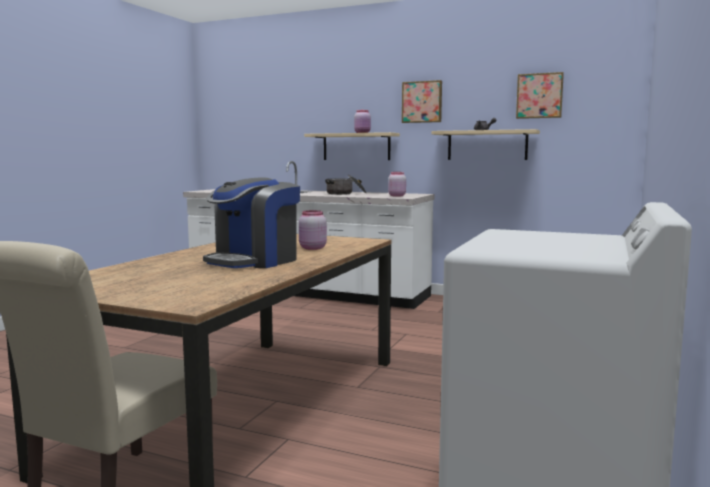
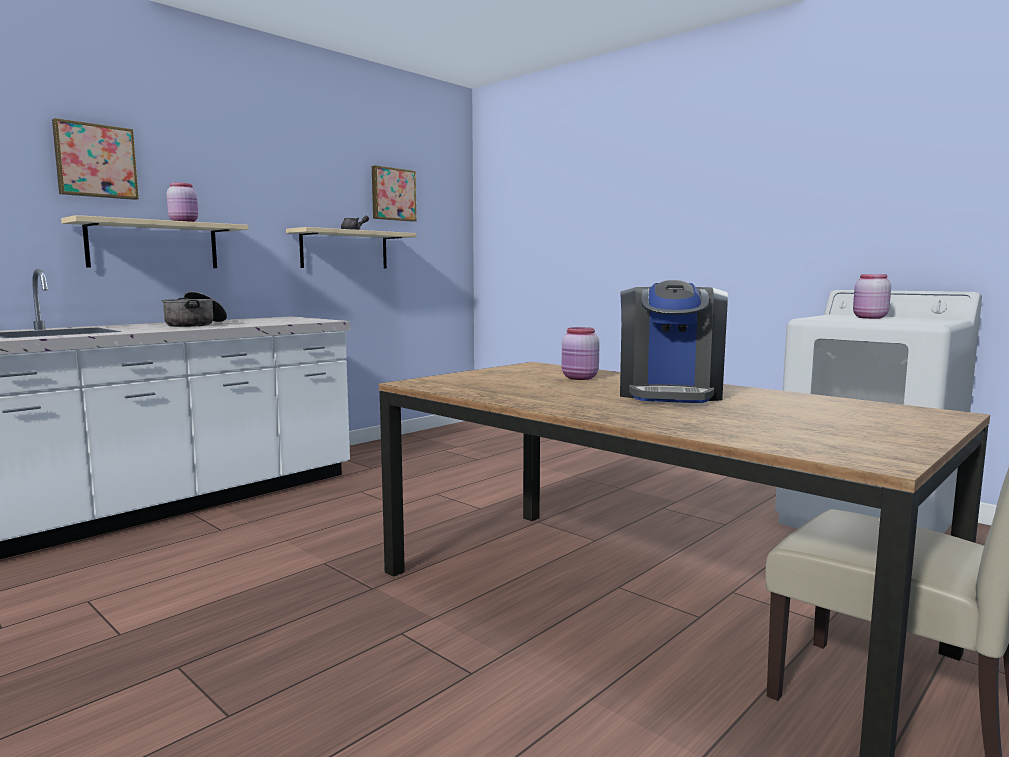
camera: 70 degrees left, 0 degrees up
coffee machine [203,177,300,268] -> coffee machine turned 45 degrees clockwise [620,280,728,403]
pink jar [388,172,406,197] -> pink jar moved to [853,274,891,319]
picture [402,80,442,123] -> picture moved to [52,118,139,200]

